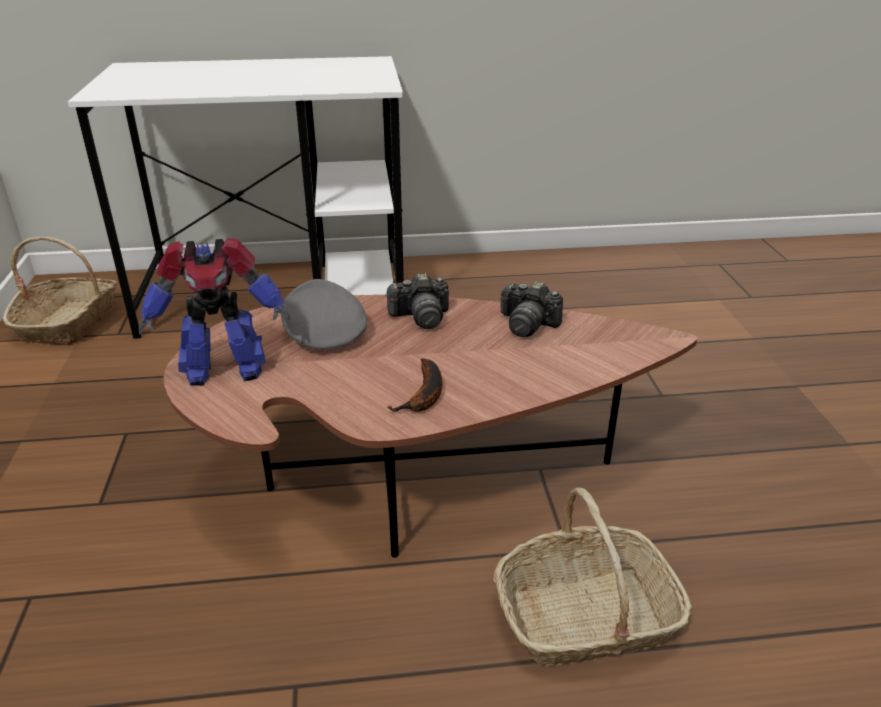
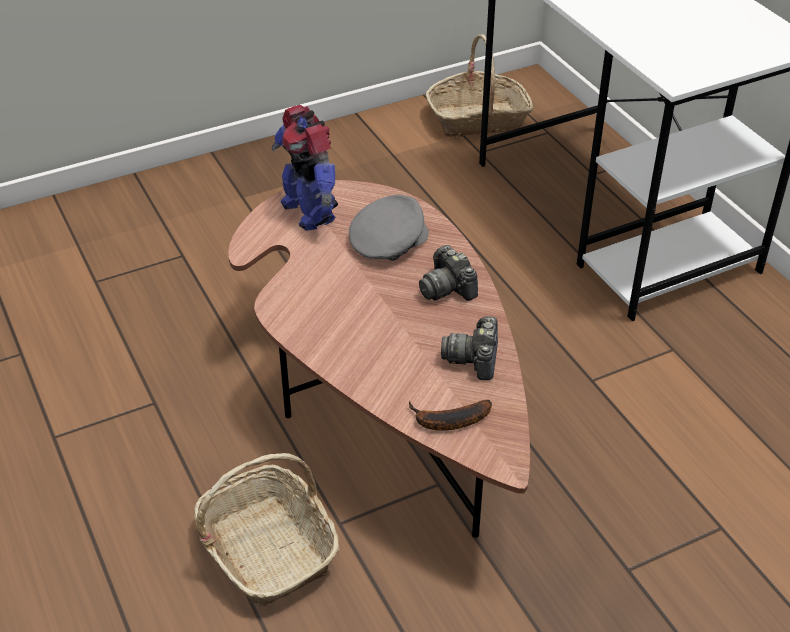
camera: 70 degrees right, 10 degrees up
banana [387,358,442,412] -> banana moved to [409,400,492,431]

